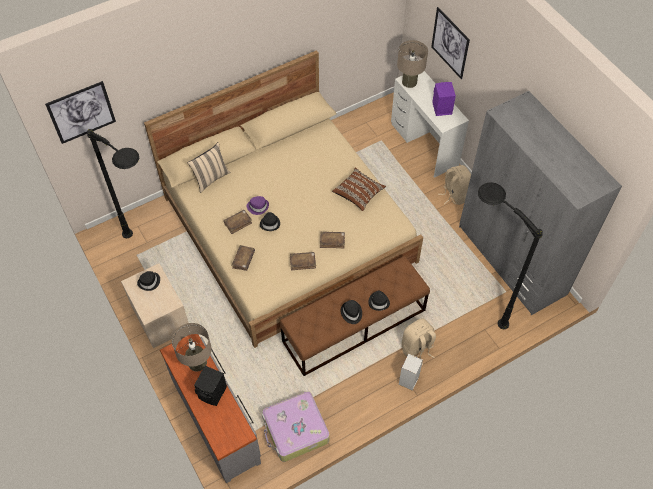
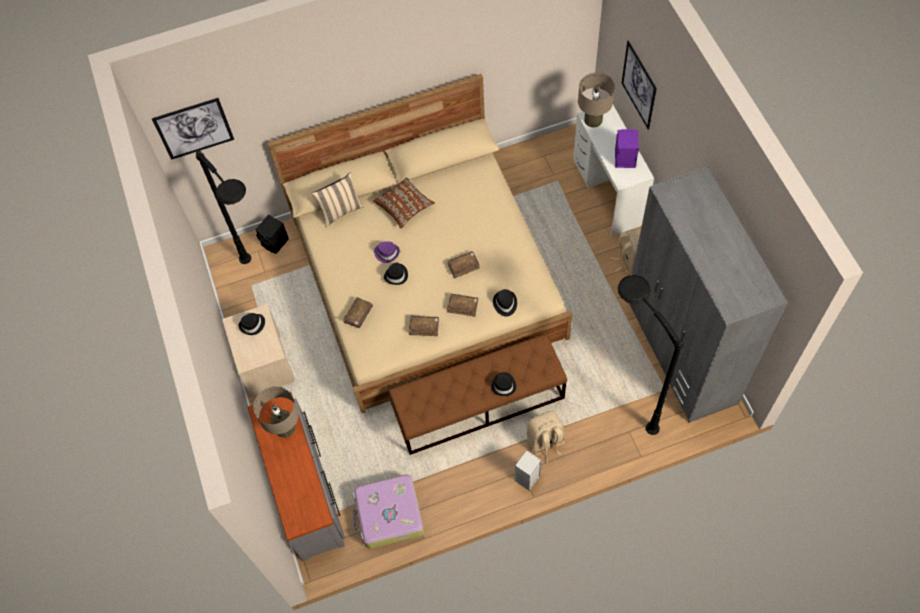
camera: 15 degrees right, 5 degrees up
black speaker [194,366,227,406] -> black speaker moved to [255,214,289,254]
brown book [224,210,252,234] -> brown book moved to [448,251,480,278]
brown pillow [332,168,386,211] -> brown pillow moved to [373,178,435,228]
black hat [341,300,362,324] -> black hat moved to [493,289,517,317]

